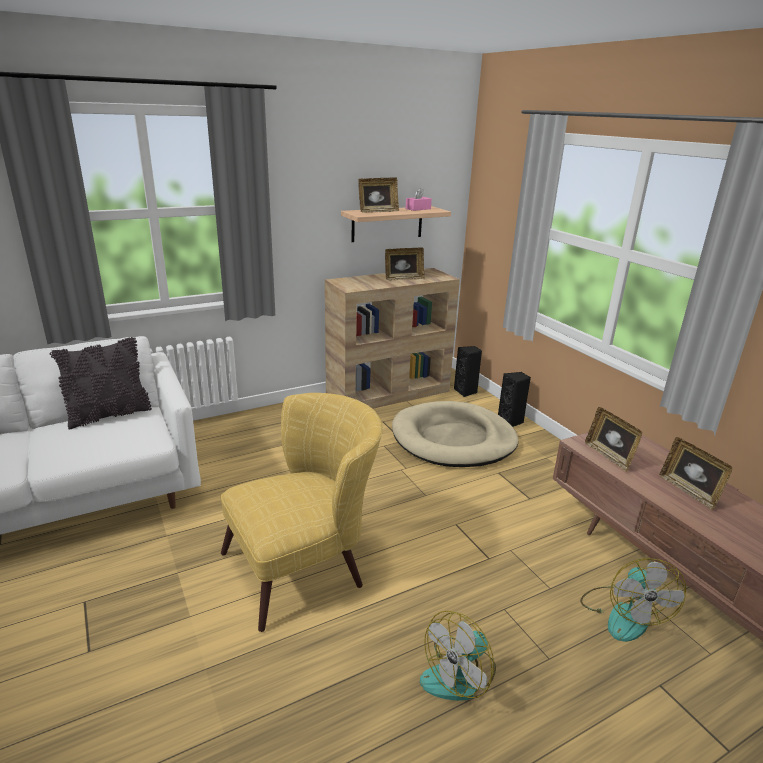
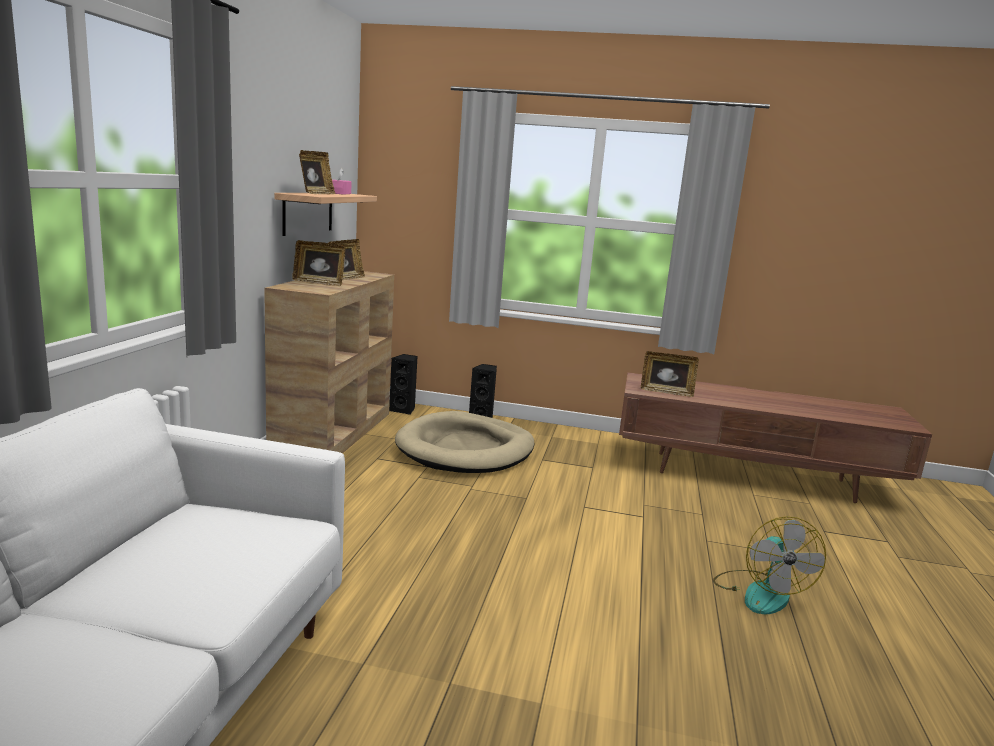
camera: 50 degrees left, 10 degrees down
black pillow [50,337,152,430] -> none
yellow armchair [221,393,383,632] -> none
fan [580,558,686,642] -> none
picture frame [660,437,732,510] -> picture frame moved to [292,240,346,286]

